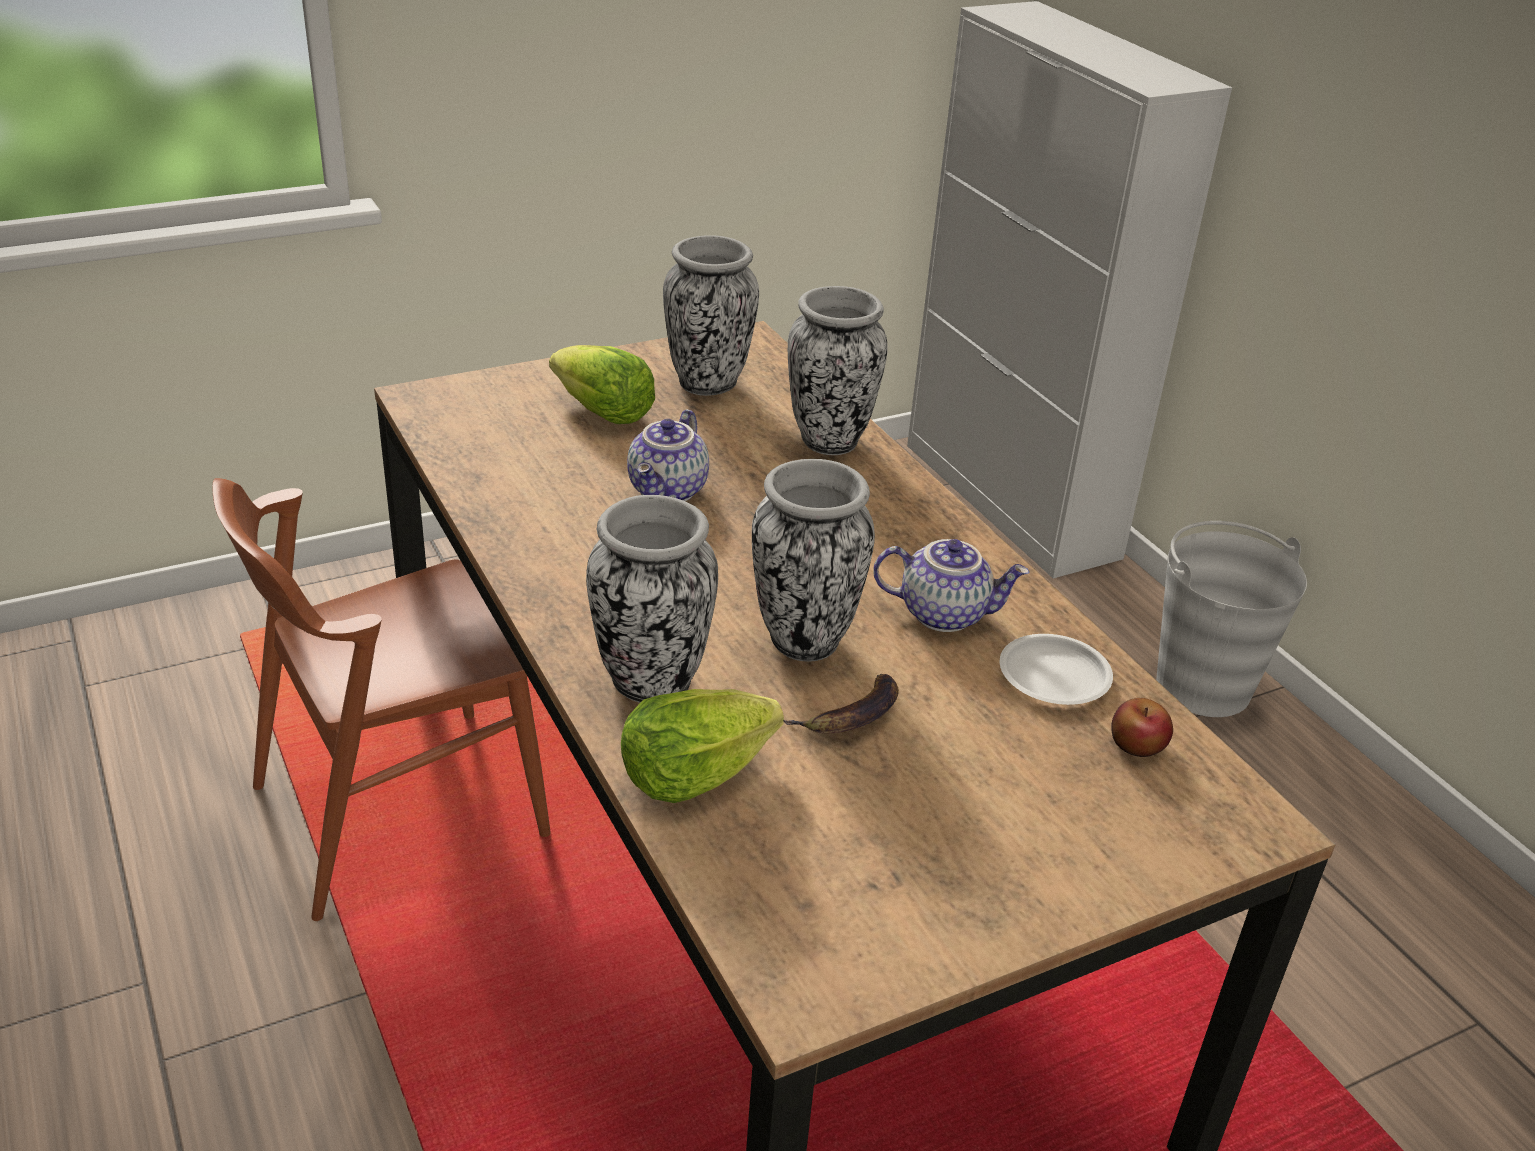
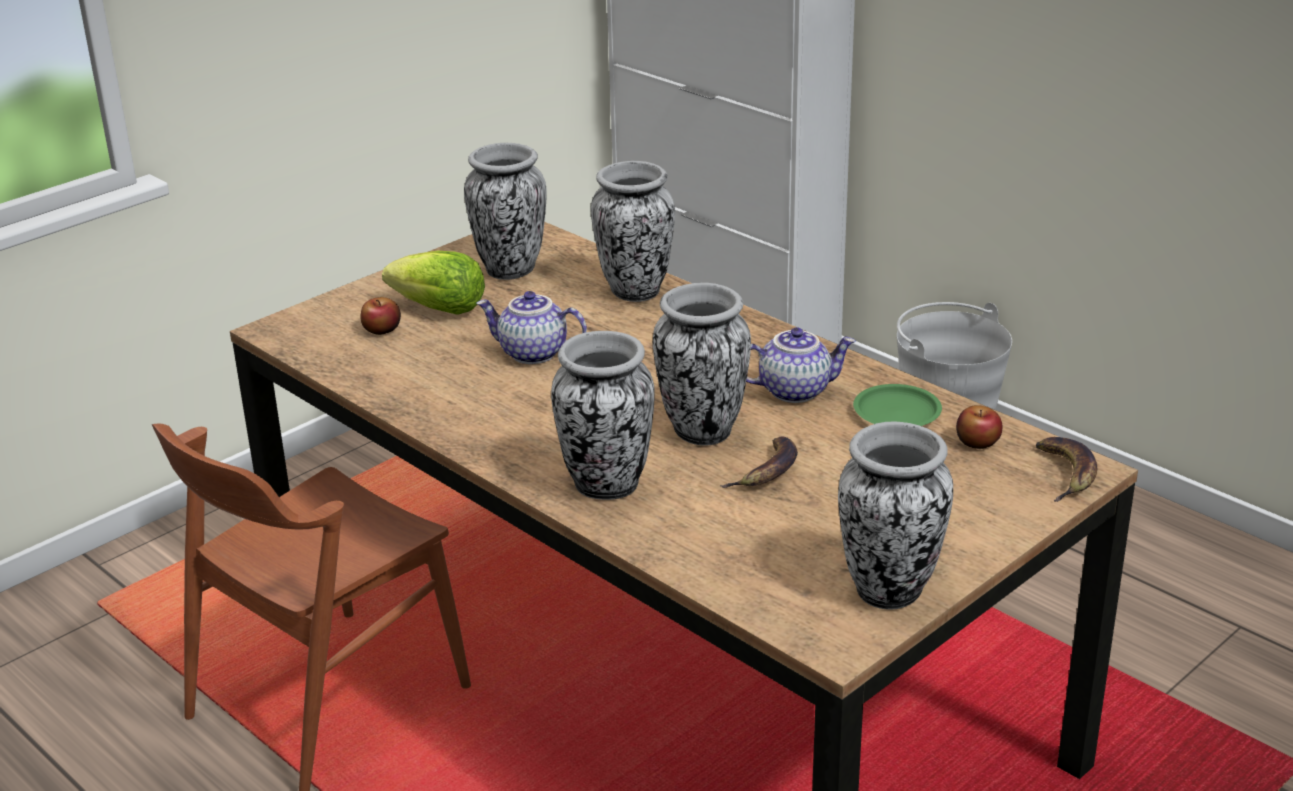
camera: 15 degrees left, 5 degrees down
lettuce [621,689,784,803] -> none
teapot [627,409,709,501] -> teapot turned 105 degrees clockwise [476,291,587,364]
white plate [1000,634,1113,705] -> green plate [853,384,942,426]
none -> apple [361,297,401,335]
none -> vase [838,421,953,610]
none -> banana [1036,437,1097,502]

